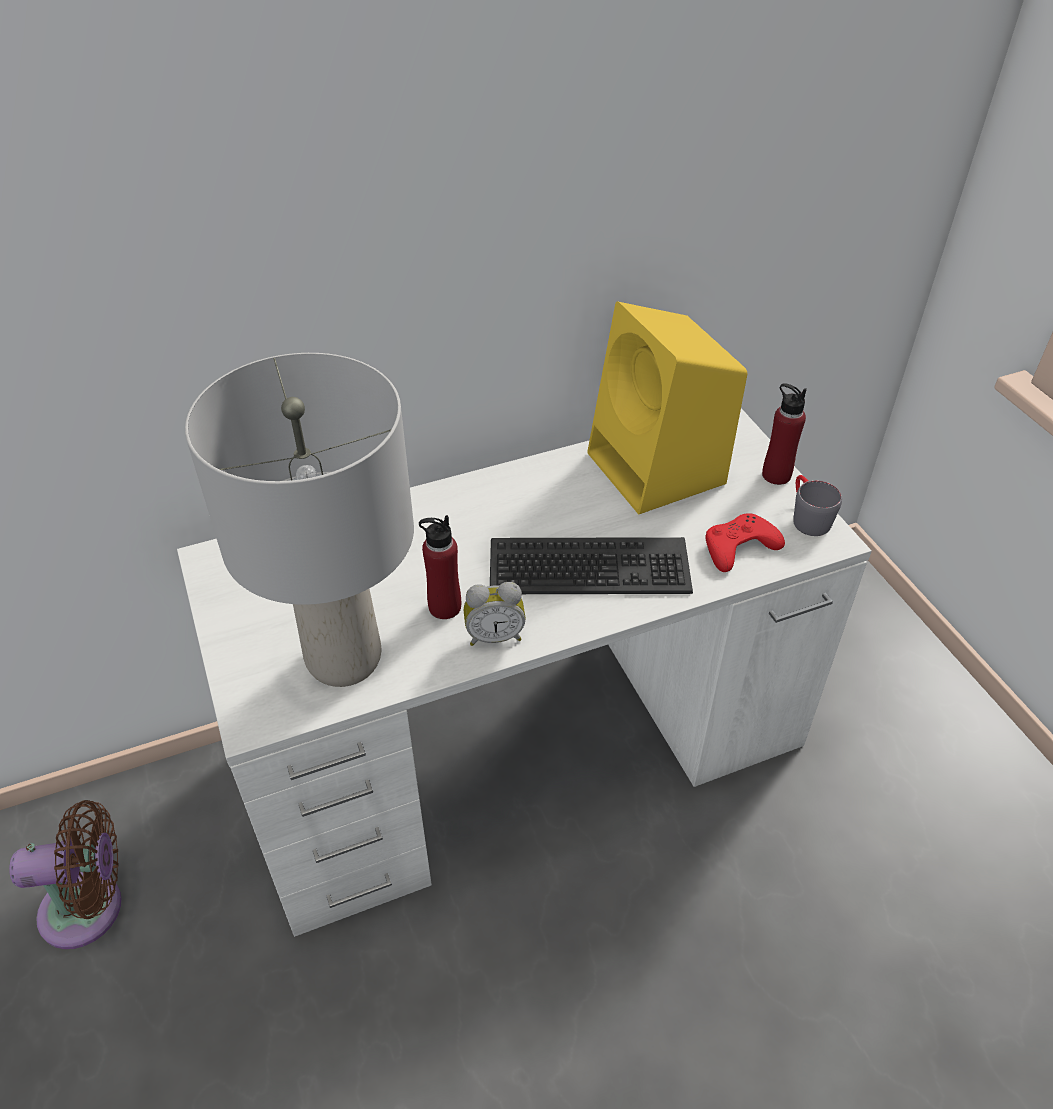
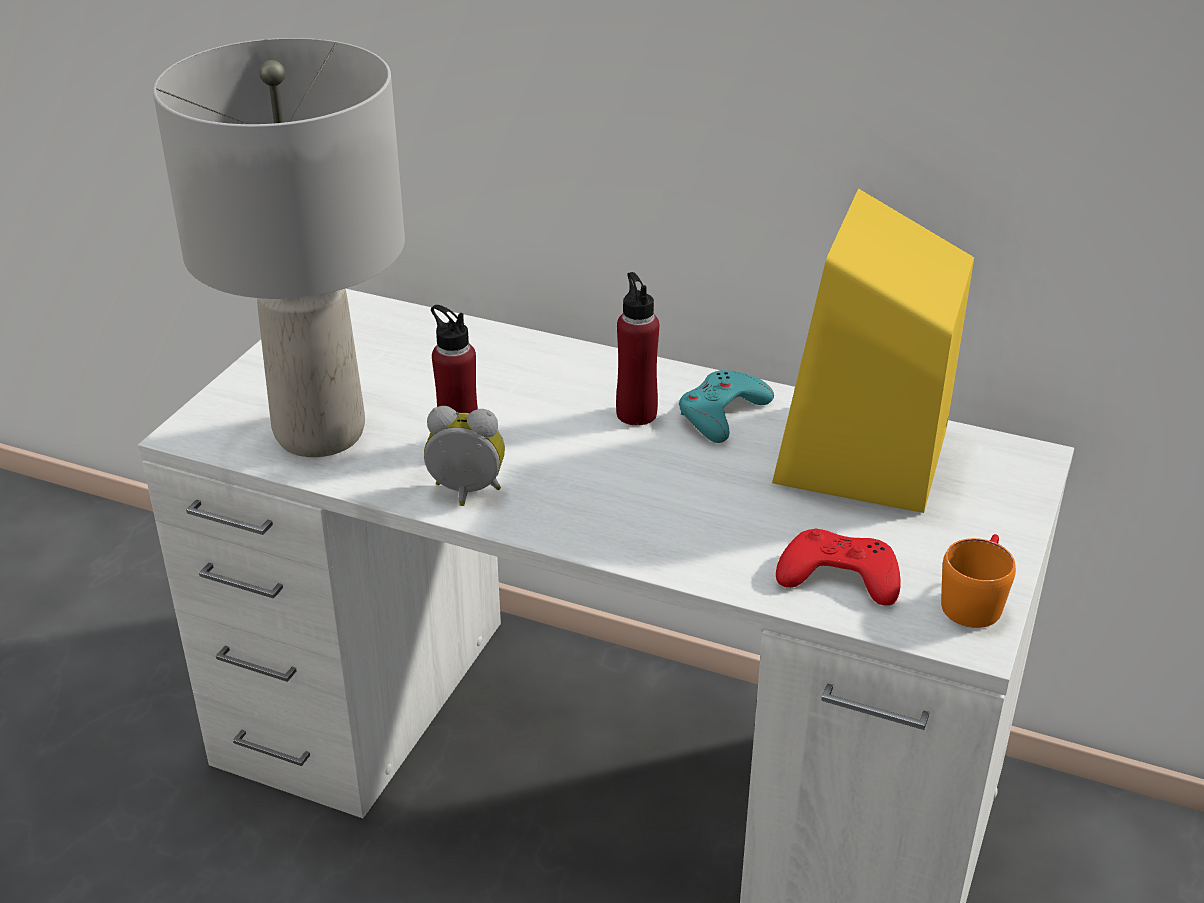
camera: 45 degrees right, 10 degrees down
brown fan [9,800,122,949] -> none
alarm clock [464,582,526,646] -> alarm clock turned 150 degrees clockwise [424,406,505,506]
keyboard [490,537,693,594] -> none
red bottle [762,383,807,485] -> red bottle moved to [616,272,659,426]
grey mug [793,475,842,536] -> orange mug [941,534,1016,628]
none -> turquoise game controller [679,370,774,443]

